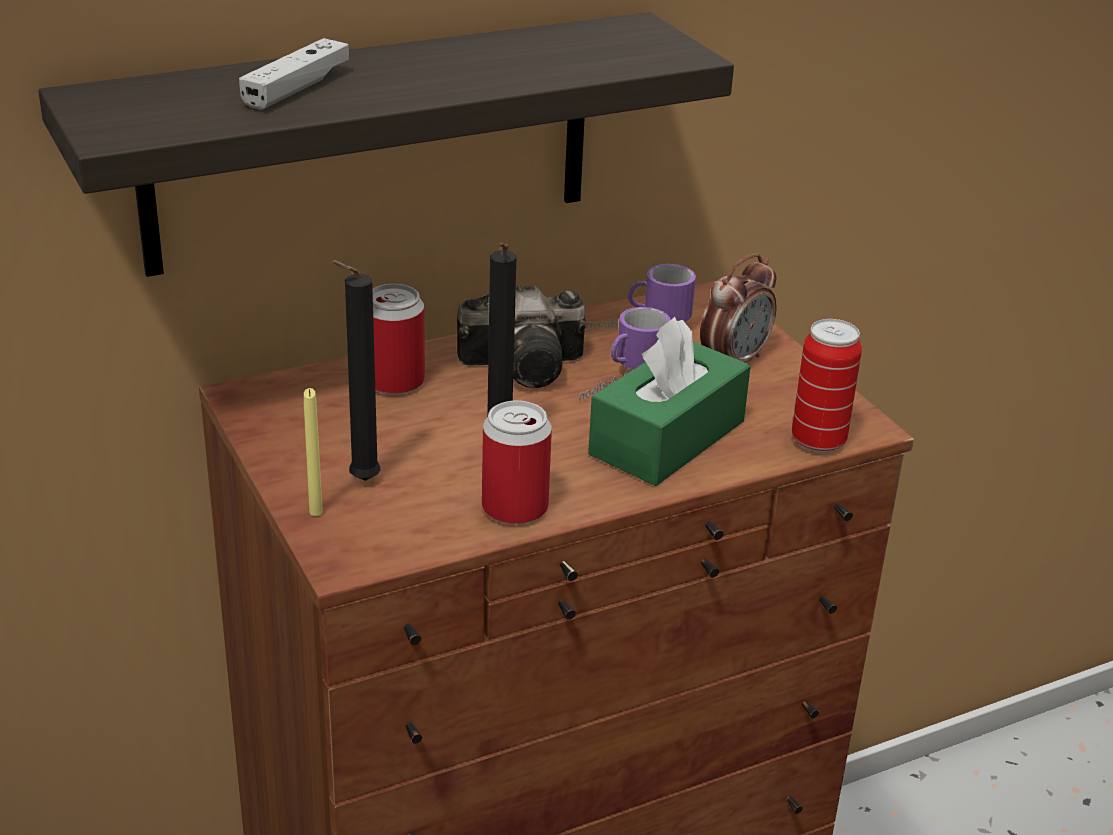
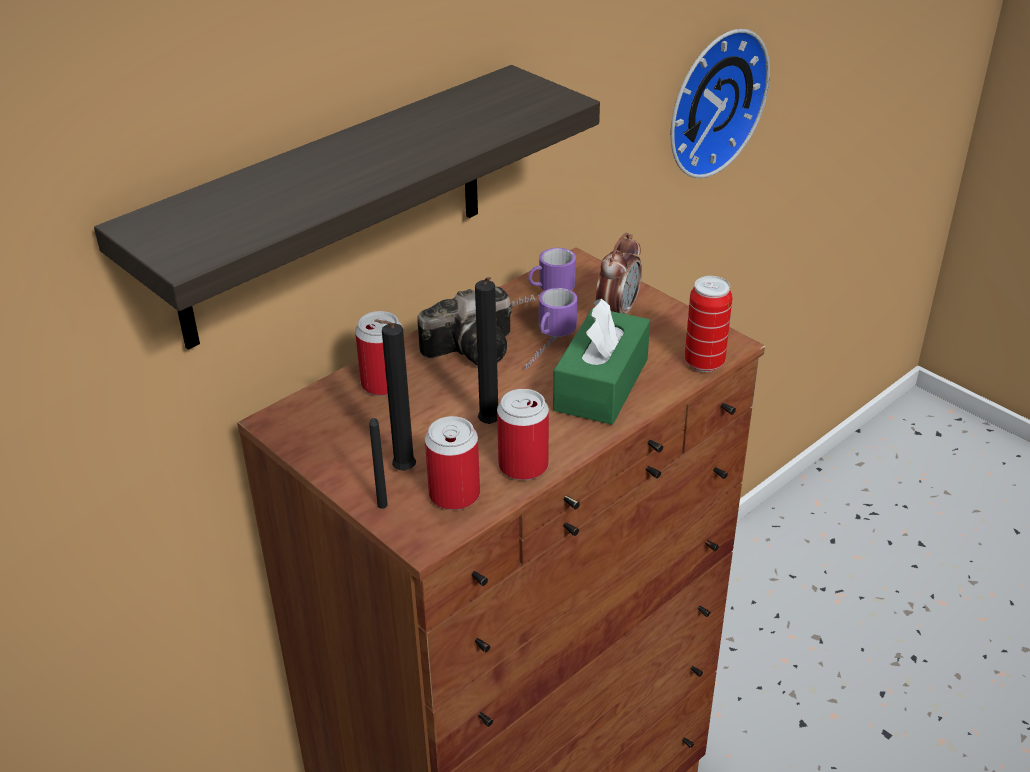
camera: 15 degrees left, 5 degrees up
white game controller [239,38,349,110] -> none
yellow candle [304,388,323,516] -> black candle [369,418,388,509]
none -> can [425,416,480,510]
none -> wall clock [670,29,770,178]

